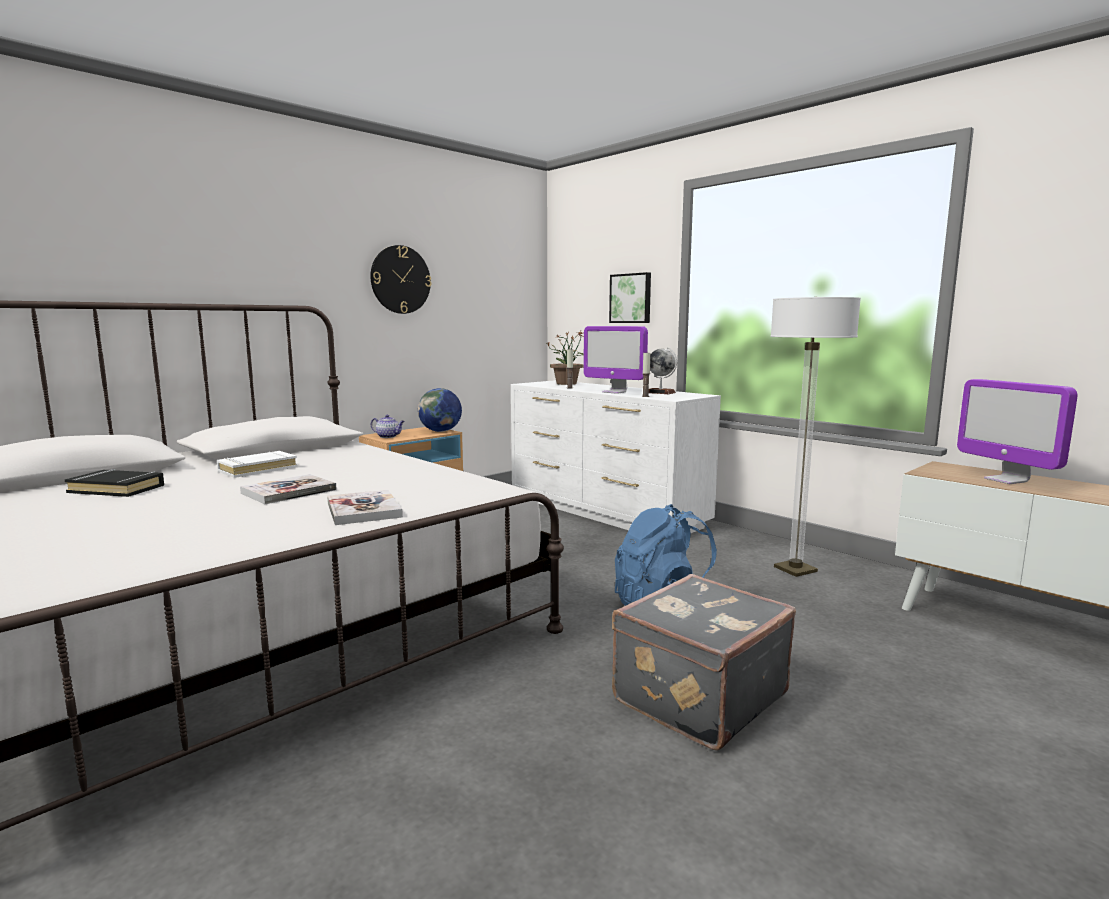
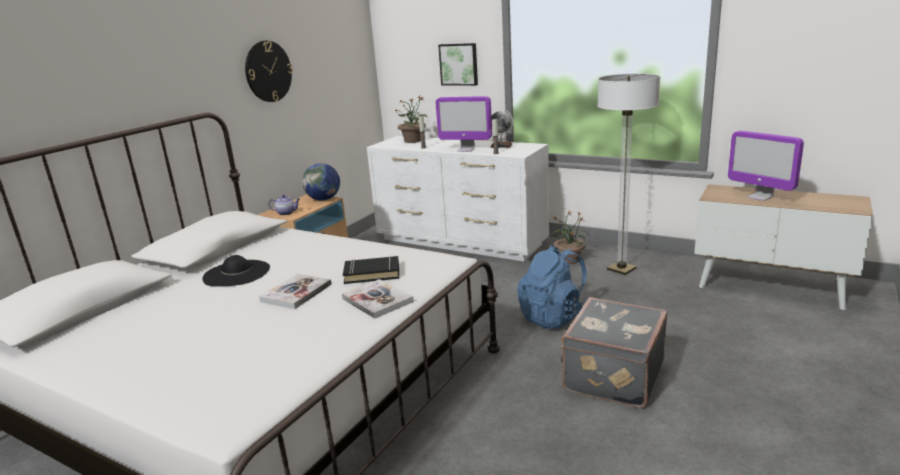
camera: 15 degrees left, 10 degrees up
black book [65,469,164,497] -> black book moved to [343,256,399,284]
white book [217,451,298,478] -> black hat [202,255,270,287]
none -> potted plant [549,212,587,264]

